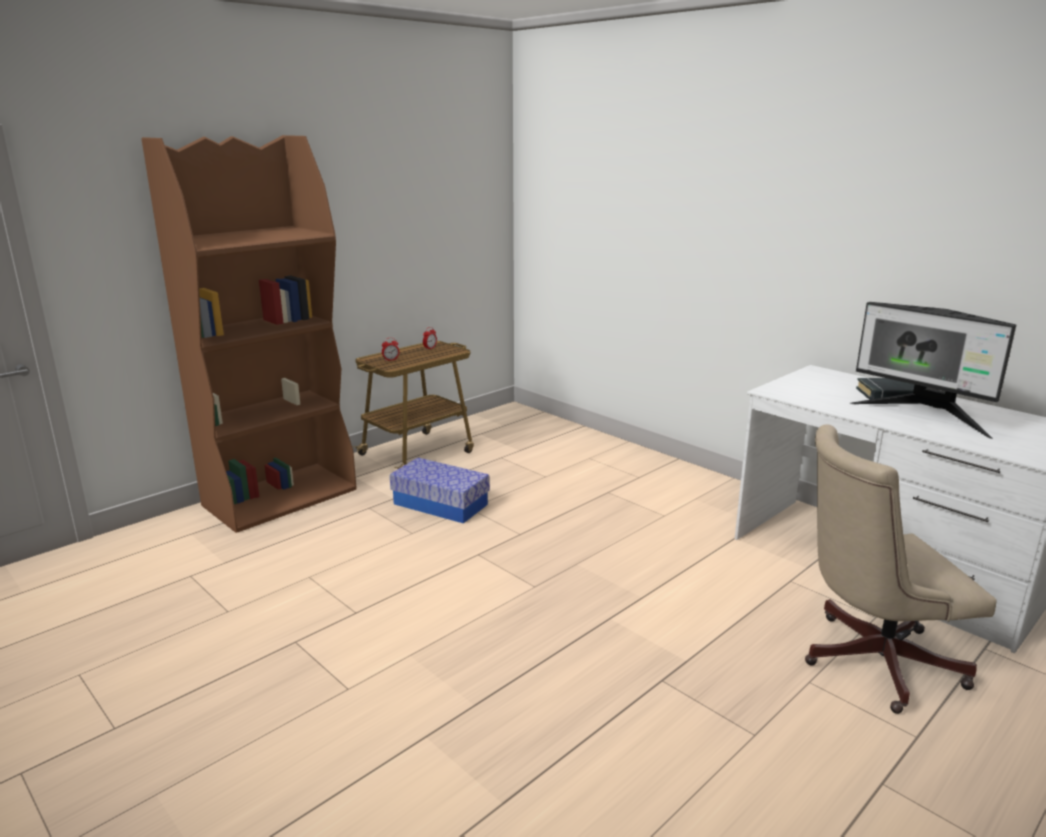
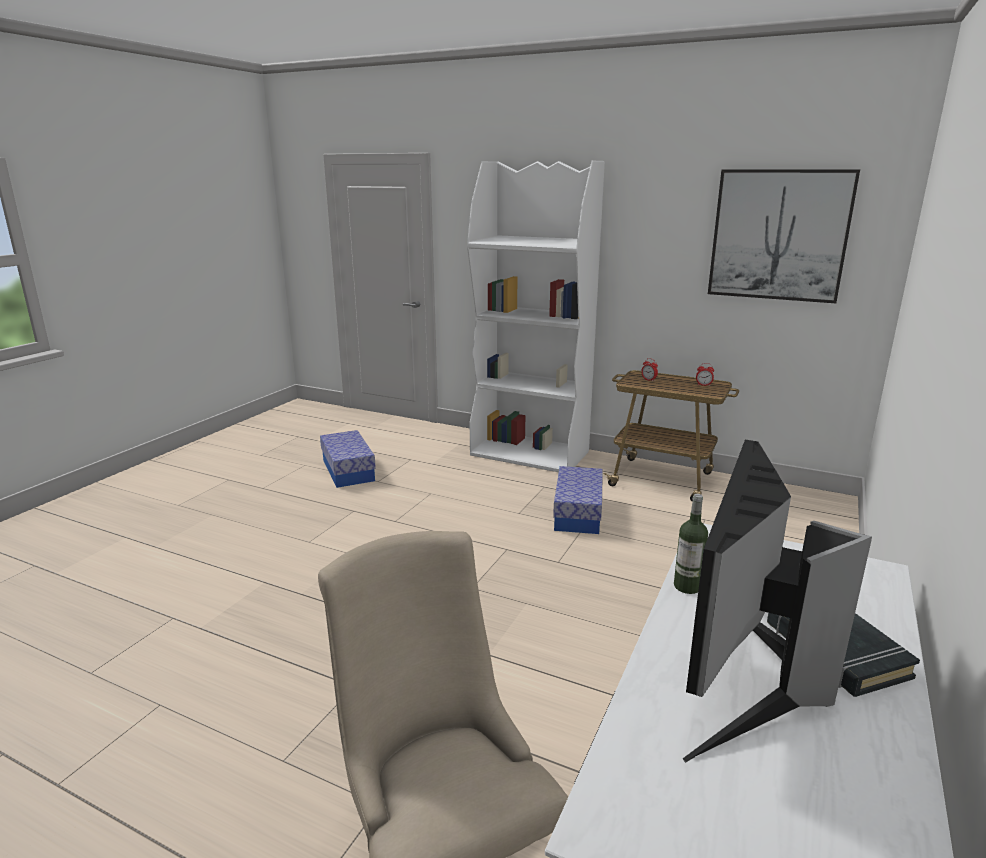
camera: 70 degrees right, 0 degrees up
brown bookcase [142,135,357,533] -> white bookcase [467,161,605,472]
none -> storage box [320,430,376,488]
none -> bottle [674,494,708,594]
none -> picture [708,170,860,303]

